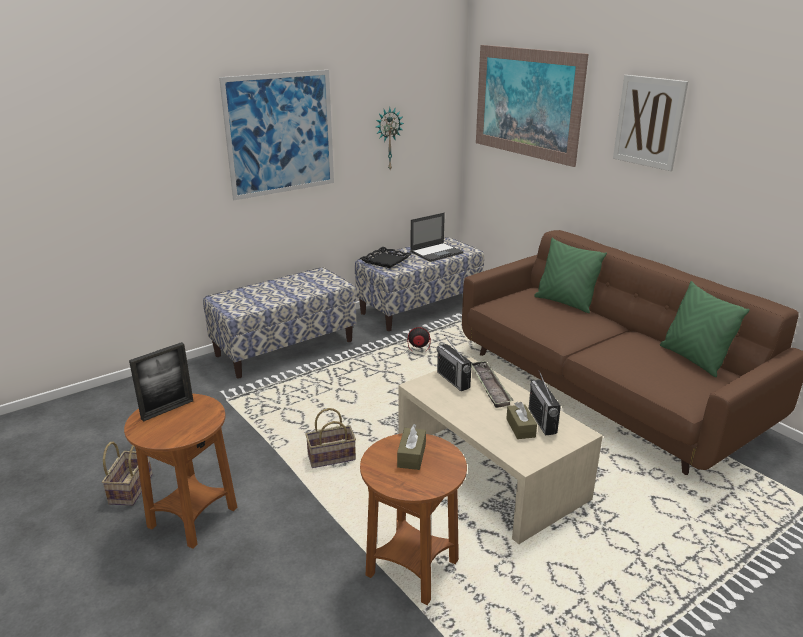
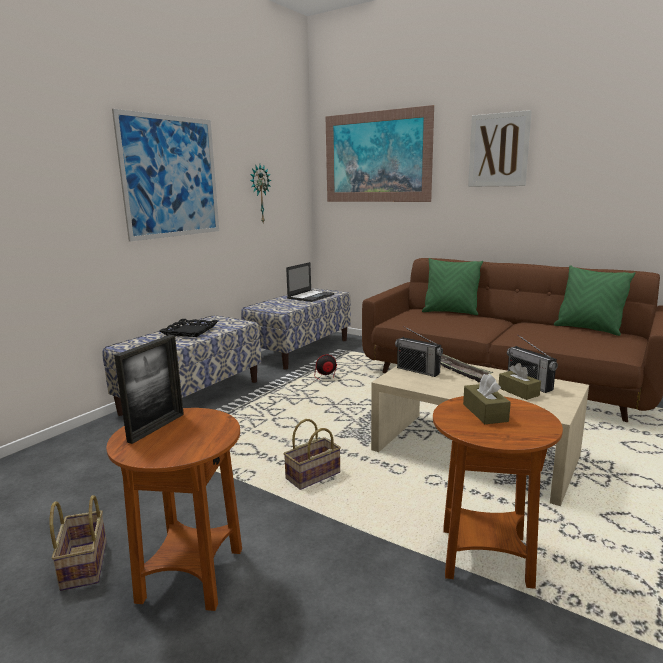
camera: 20 degrees left, 10 degrees down
black tray [360,247,412,268] -> black tray moved to [159,319,218,337]

